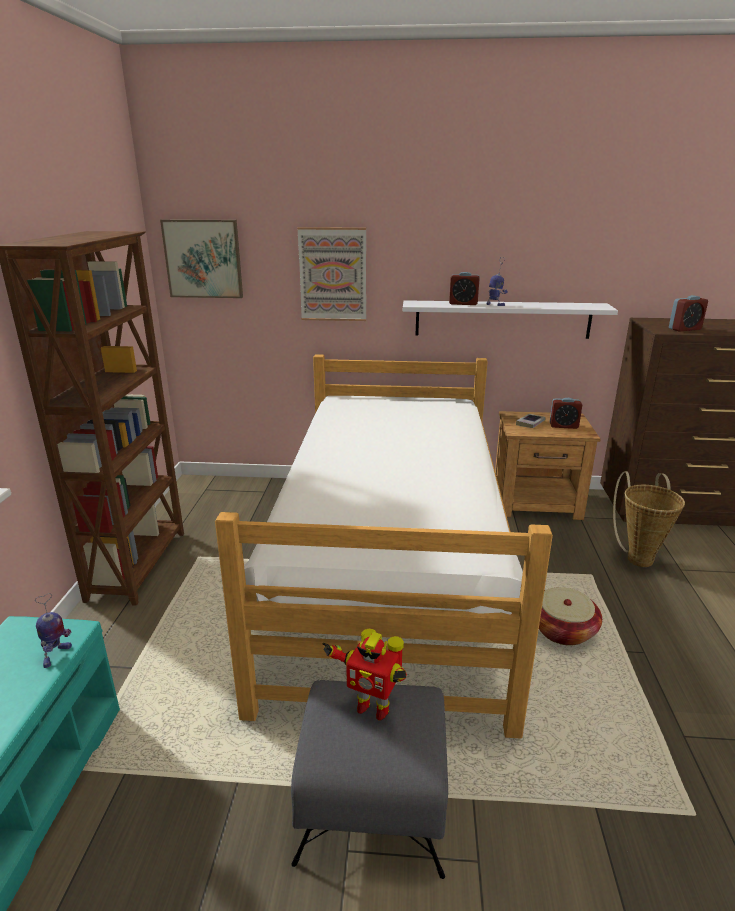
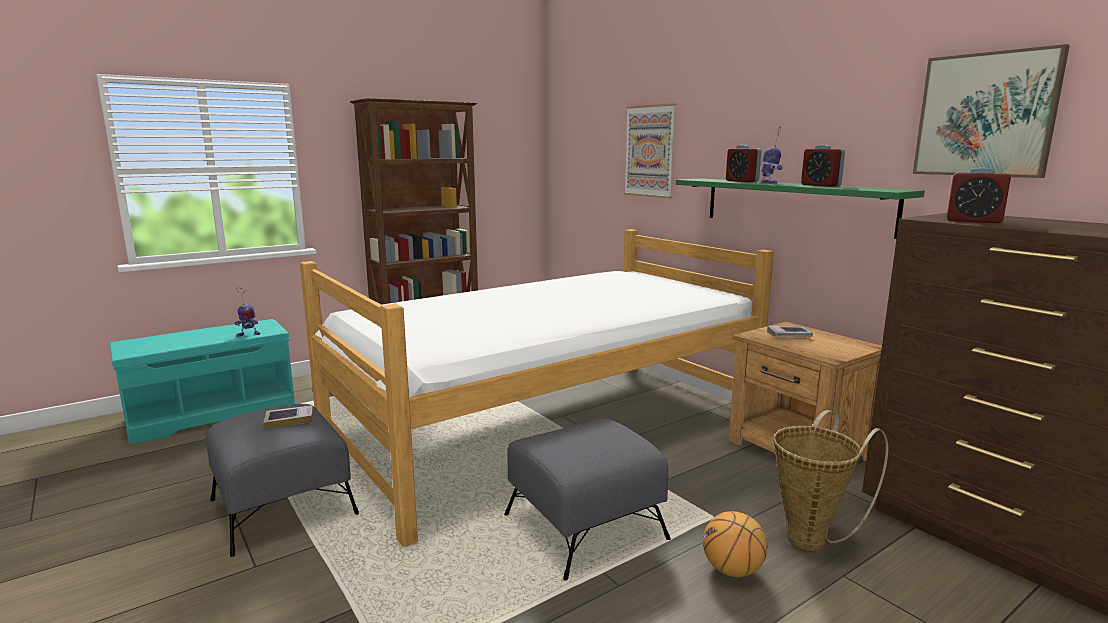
camera: 50 degrees right, 10 degrees down
picture [160,219,243,298] -> picture moved to [913,44,1070,178]
toy robot [323,629,407,720] -> book [263,405,313,428]
white shelf [403,300,618,339] -> green shelf [676,179,925,239]
basket [539,587,602,646] -> grey ottoman [504,418,671,580]
alarm clock [550,398,582,429] -> alarm clock moved to [801,145,845,187]
none -> basketball [703,511,767,577]

